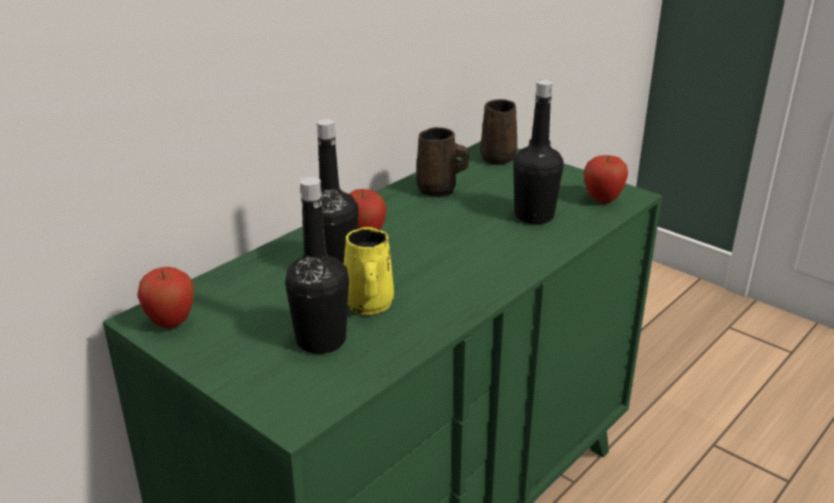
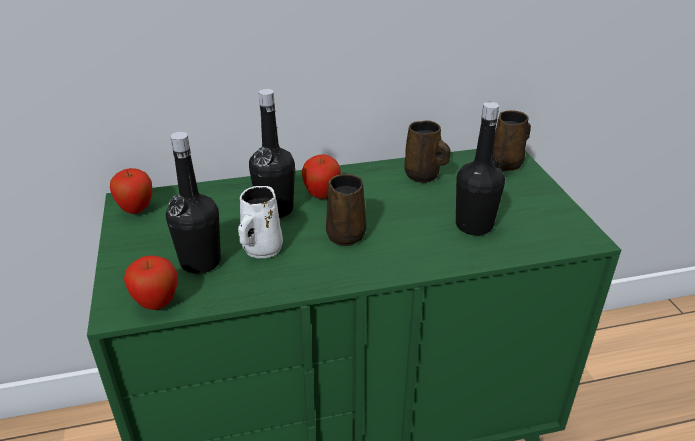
camera: 35 degrees right, 5 degrees up
yellow mug [344,227,394,315] -> white mug [238,186,283,258]
apple [584,155,628,204] -> apple moved to [124,256,178,310]
none -> brown mug [326,174,366,246]

